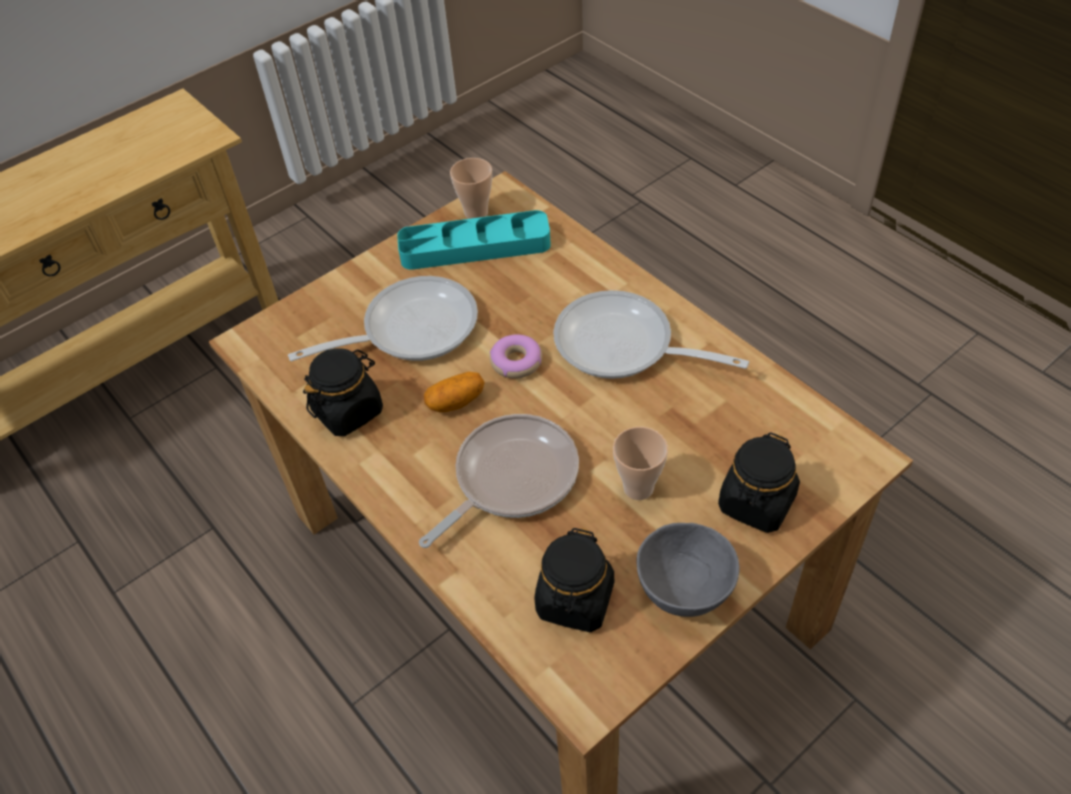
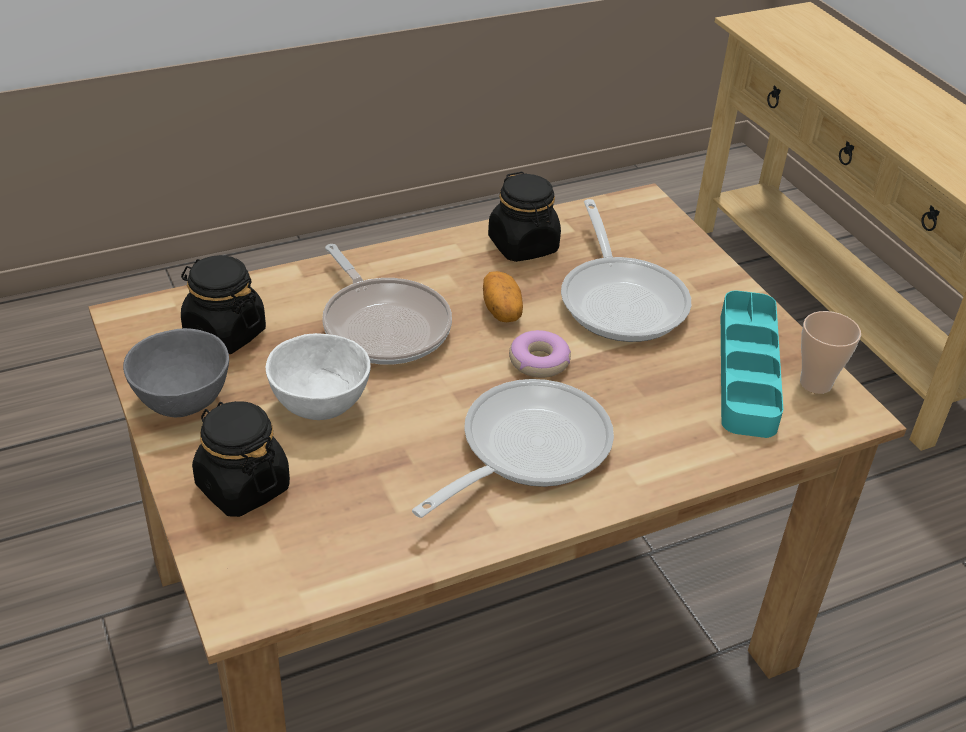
camera: 100 degrees right, 10 degrees down
cup [613,427,668,500] -> white bowl [266,333,371,420]

